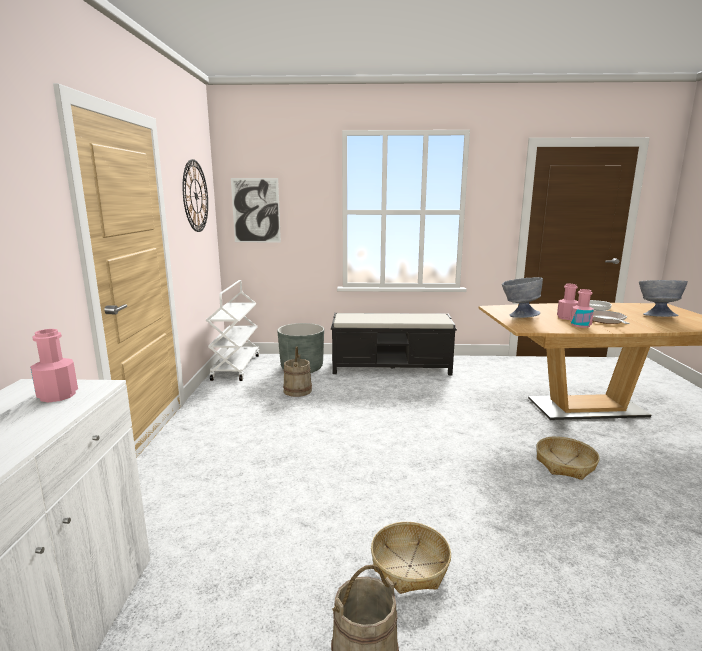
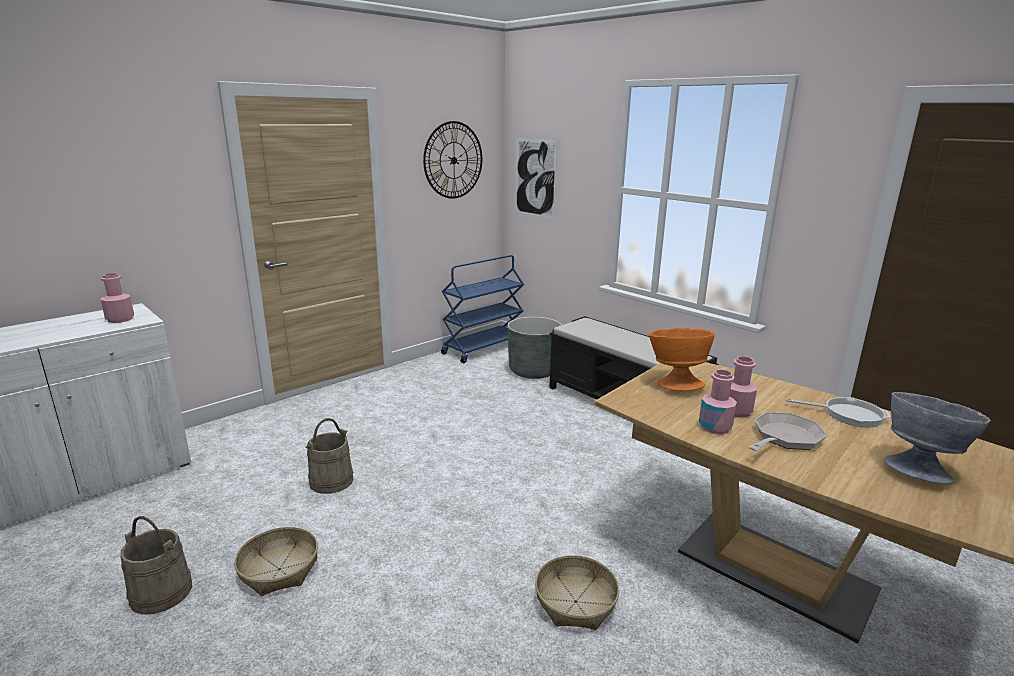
camera: 45 degrees right, 5 degrees up
white cart [206,280,259,381] -> blue cart [441,255,524,363]
beige bucket [283,346,312,397] -> beige bucket moved to [306,418,353,494]
grey bowl [502,277,543,318] -> orange bowl [649,328,715,391]

